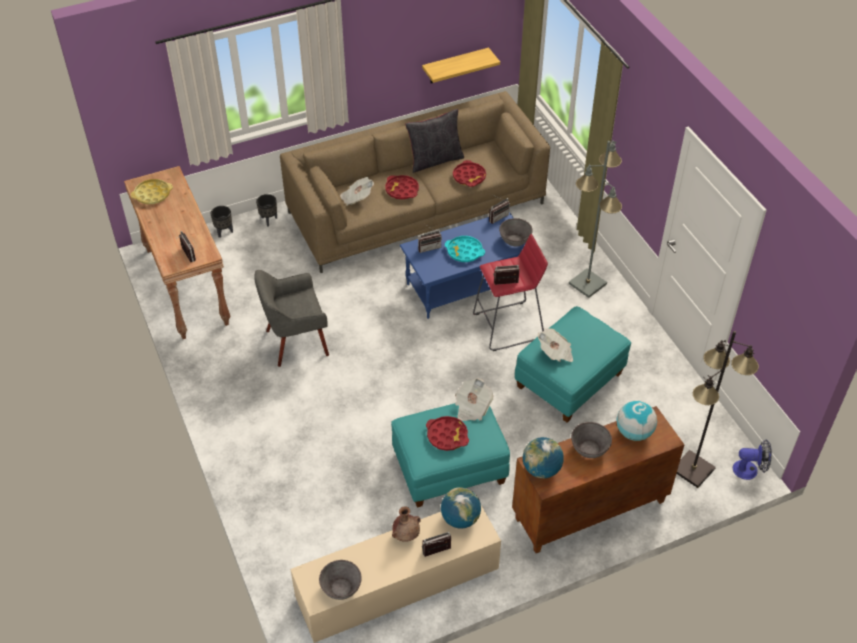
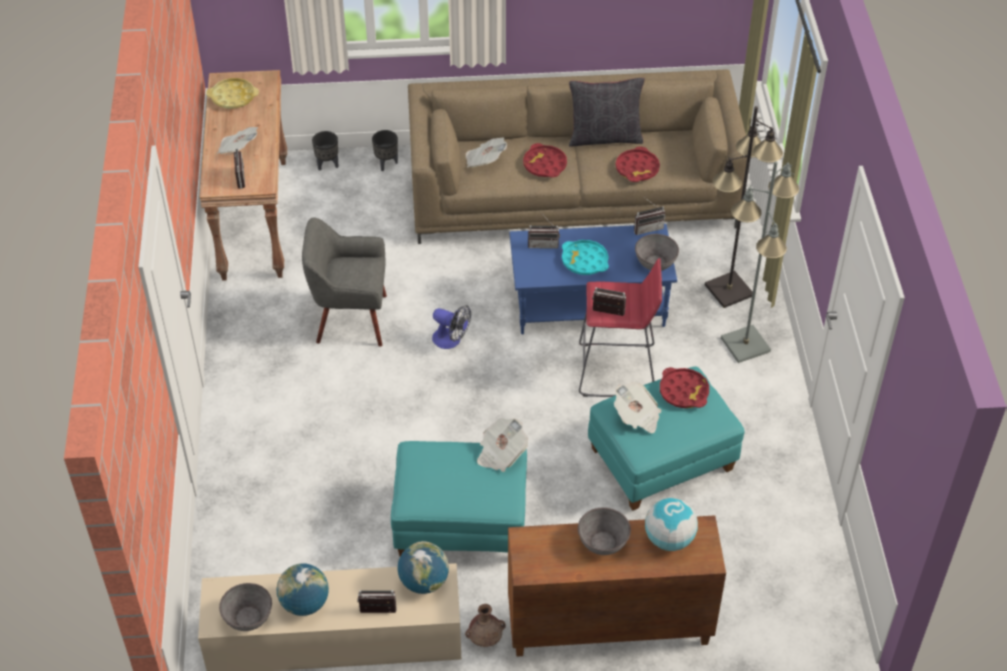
camera: 20 degrees right, 0 degrees up
brown vase [392,506,421,542] -> brown vase moved to [465,604,506,647]
shelf [422,48,500,83] -> none
red tray [426,416,469,451] -> red tray moved to [660,367,709,408]
globe [523,437,564,479] -> globe moved to [277,563,329,616]
black floor lamp [676,331,759,488] -> black floor lamp moved to [705,106,783,308]
fan [733,440,772,480] -> fan moved to [432,305,471,349]
none -> newspaper [217,127,258,154]

